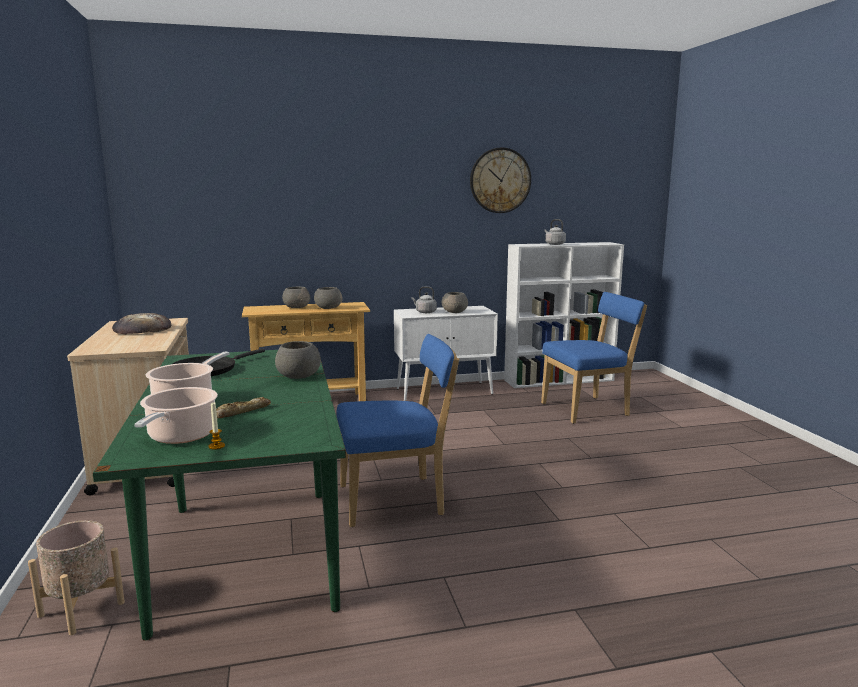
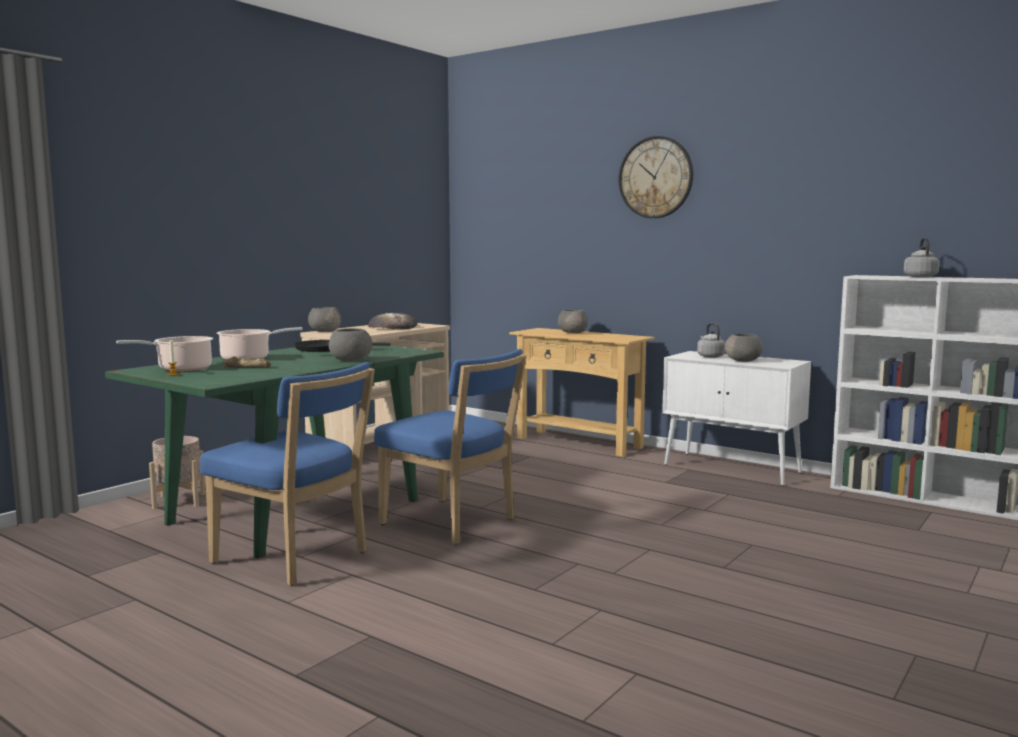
camera: 50 degrees right, 5 degrees down
grey bowl [314,287,342,309] -> grey bowl moved to [308,307,342,332]
wall clock [470,147,531,213] -> wall clock moved to [619,136,693,218]
blue chair [541,292,647,424] -> blue chair moved to [200,362,375,586]

